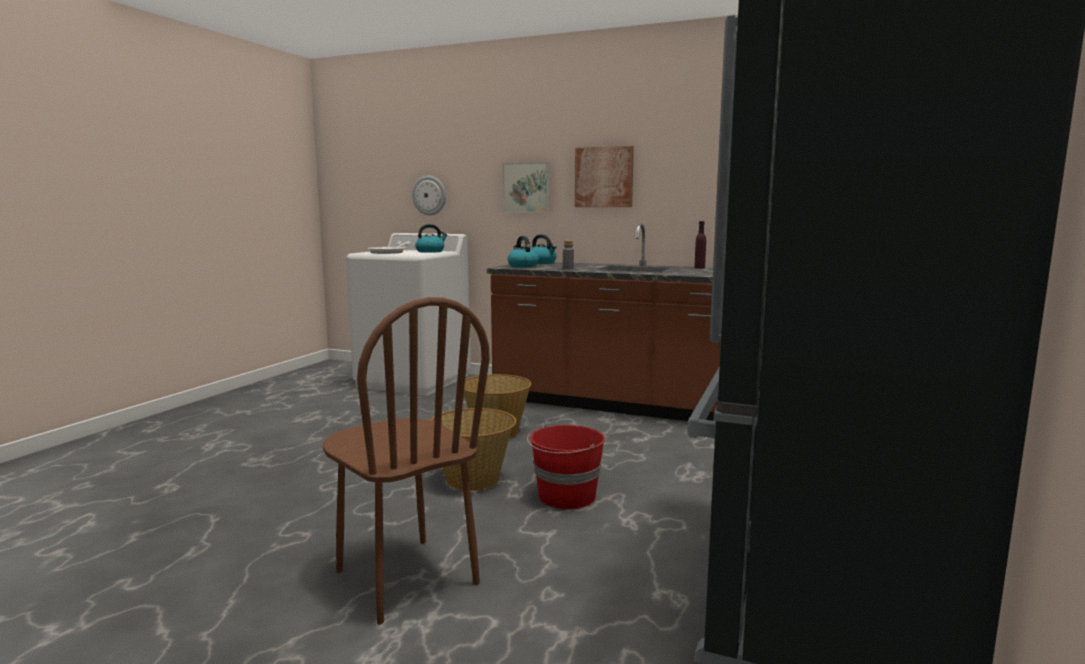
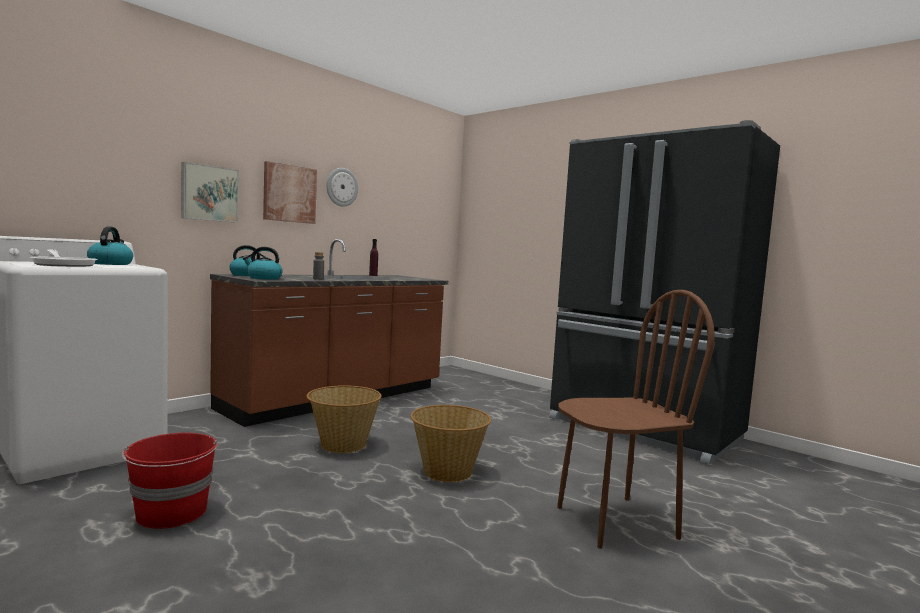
camera: 70 degrees left, 5 degrees down
wall clock [412,176,446,215] -> wall clock moved to [326,168,358,207]
red bucket [527,425,605,509] -> red bucket moved to [122,433,218,529]

